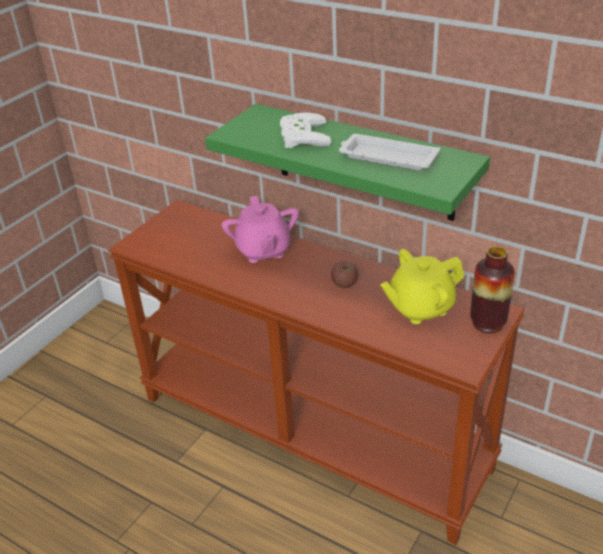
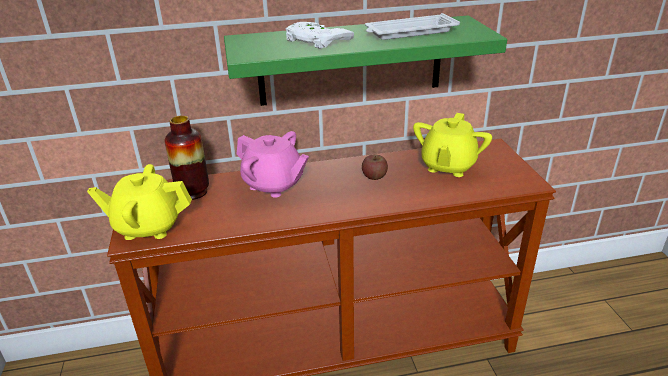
camera: 45 degrees left, 5 degrees down
vase [470,246,515,333] -> vase moved to [165,116,209,200]
none -> yellow teapot [87,164,192,240]

